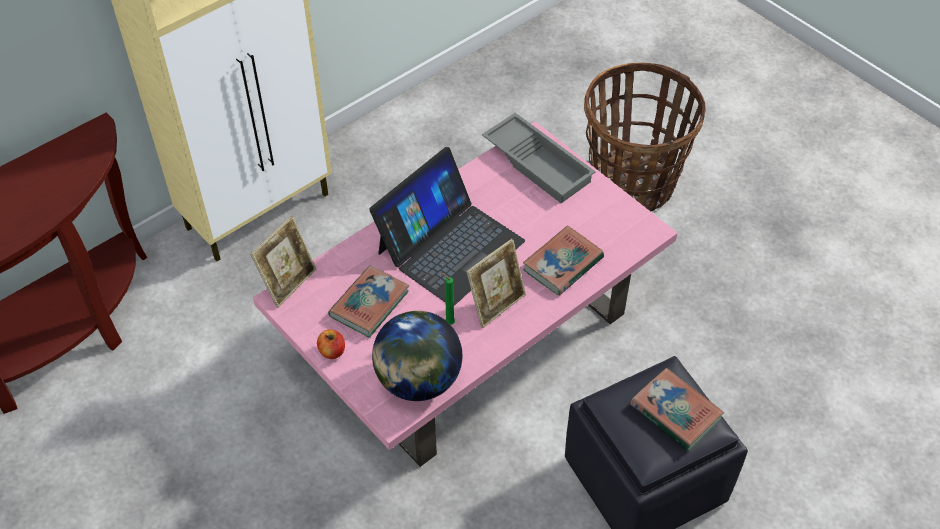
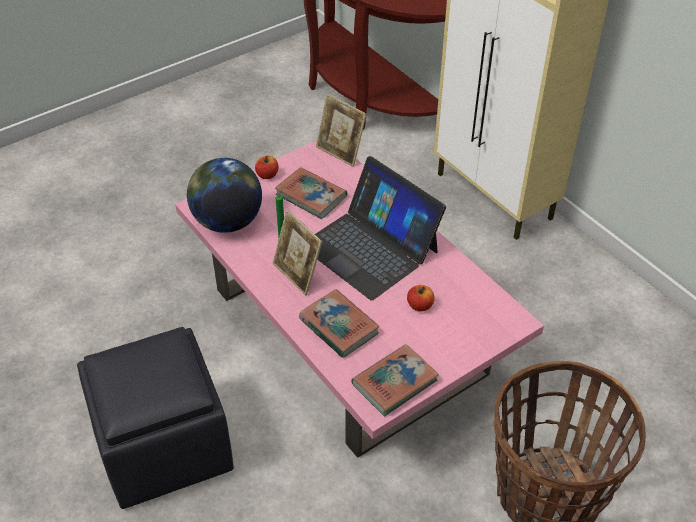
camera: 95 degrees right, 5 degrees down
grey tray [482,113,596,203] -> none
book [630,368,724,451] -> book moved to [351,344,439,416]
none -> apple [407,285,434,312]

